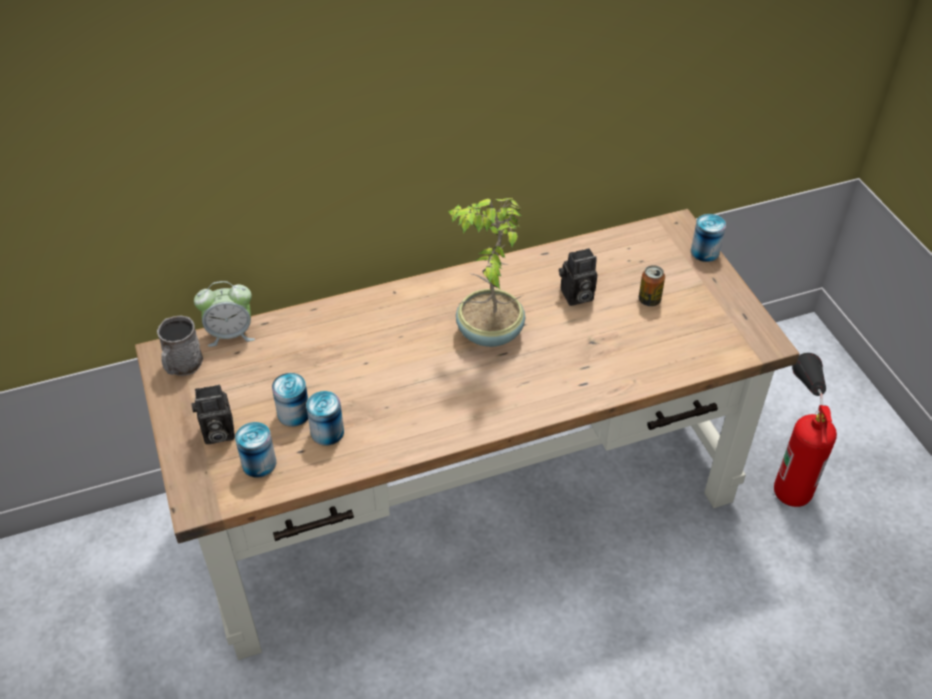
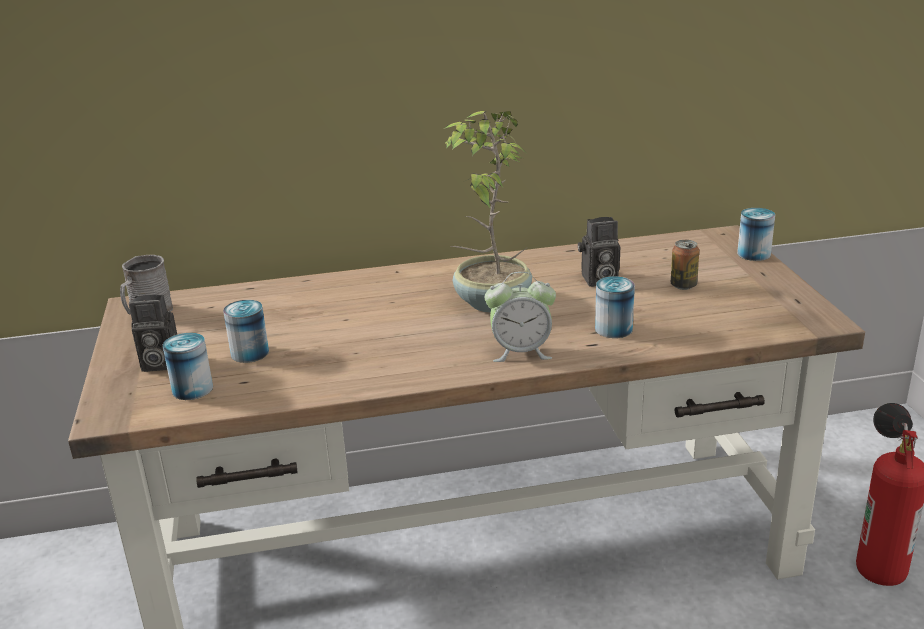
camera: 10 degrees right, 20 degrees down
alarm clock [194,281,255,347] -> alarm clock moved to [485,272,556,362]
can [306,391,344,446] -> can moved to [595,276,635,338]

